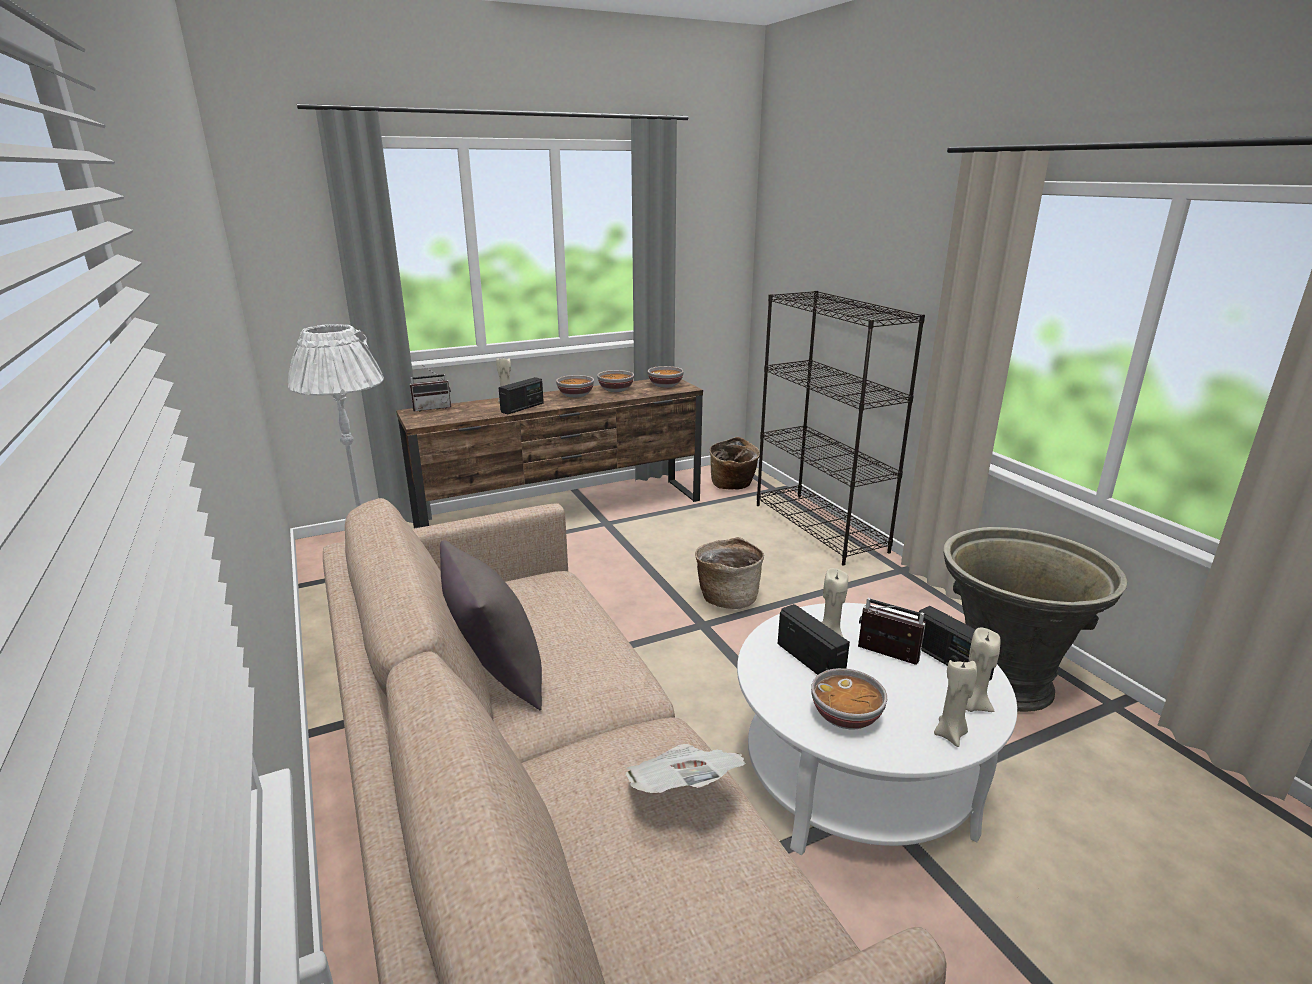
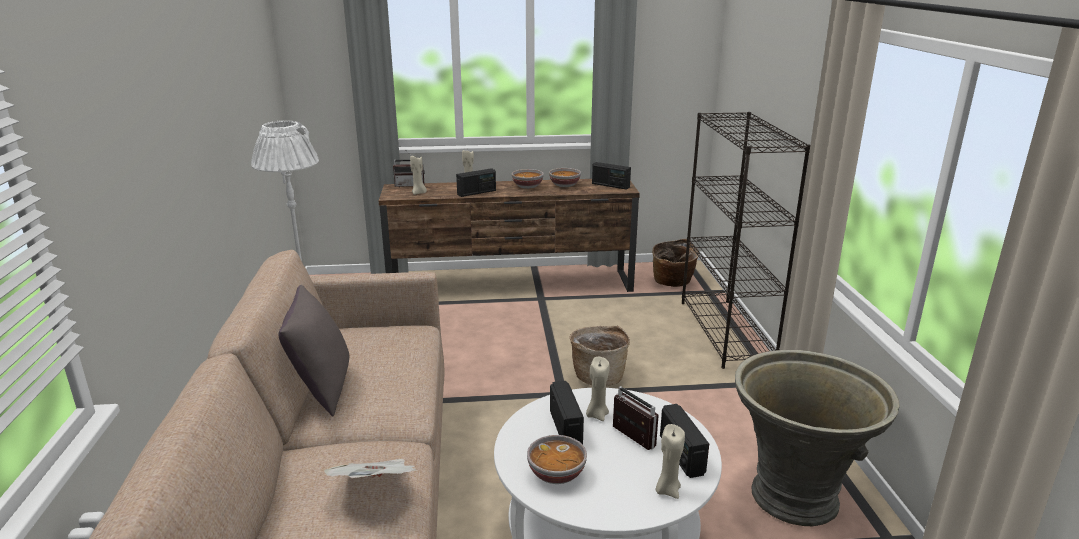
camera: 20 degrees right, 0 degrees up
bowl [648,366,684,388] -> radio [592,162,631,190]
beige candle [934,659,977,747] -> beige candle moved to [410,156,427,195]

